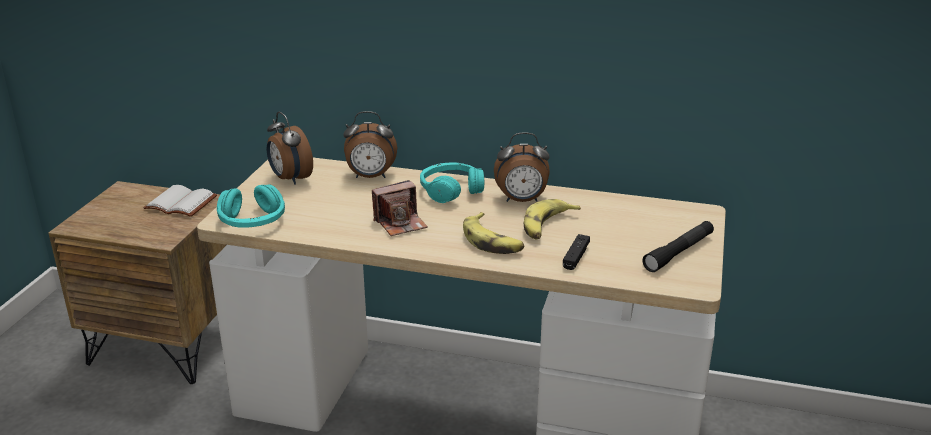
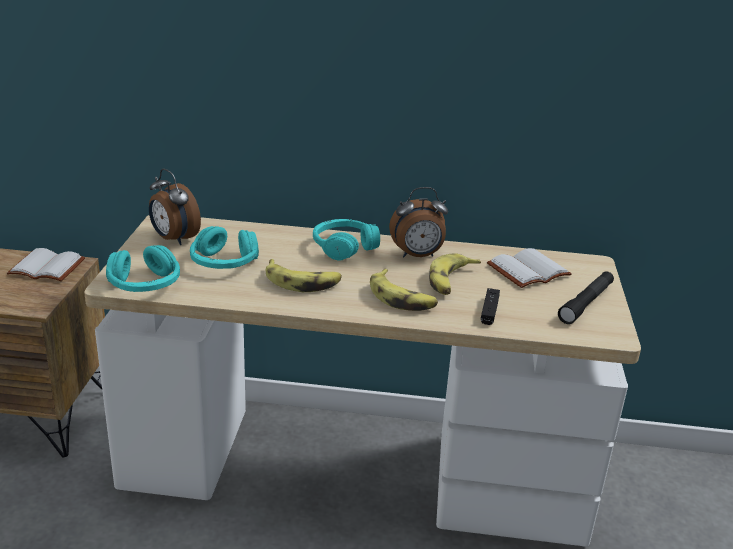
camera: 10 degrees left, 0 degrees up
alarm clock [343,111,397,178] -> none
camera [372,180,428,236] -> banana [266,259,342,292]
none -> turquoise headphones [190,226,259,269]
none -> white book [487,248,572,288]

